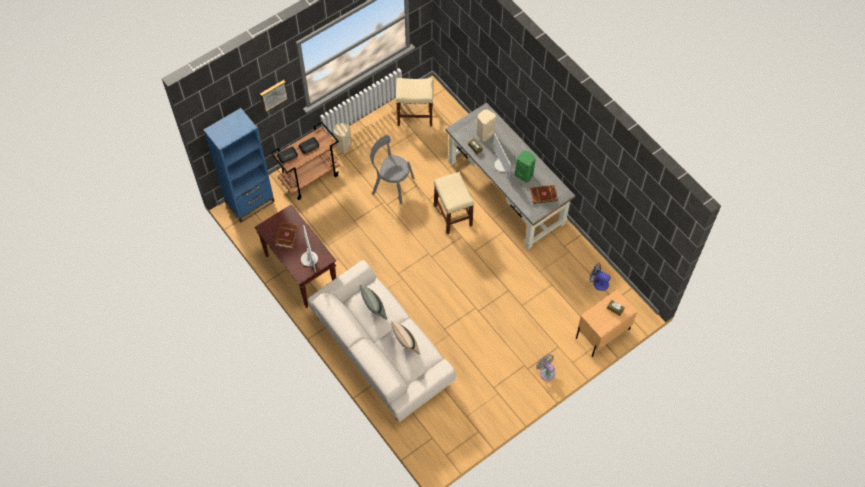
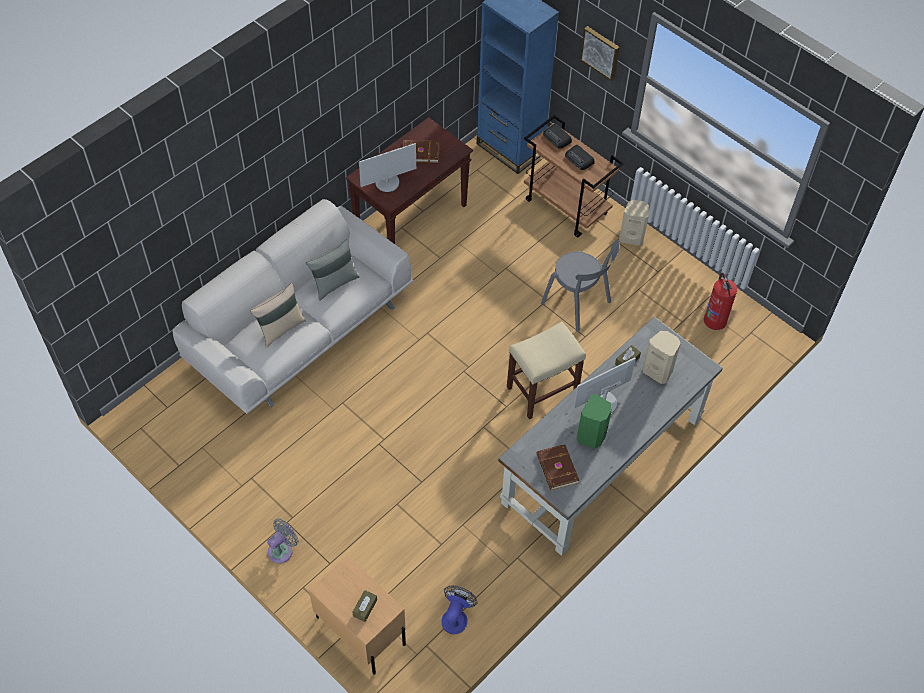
camera: 80 degrees right, 5 degrees down
grey chair [370,135,414,204] -> grey chair turned 120 degrees clockwise [541,240,620,332]
beige stool [396,78,434,126] -> fire extinguisher [704,273,737,330]

